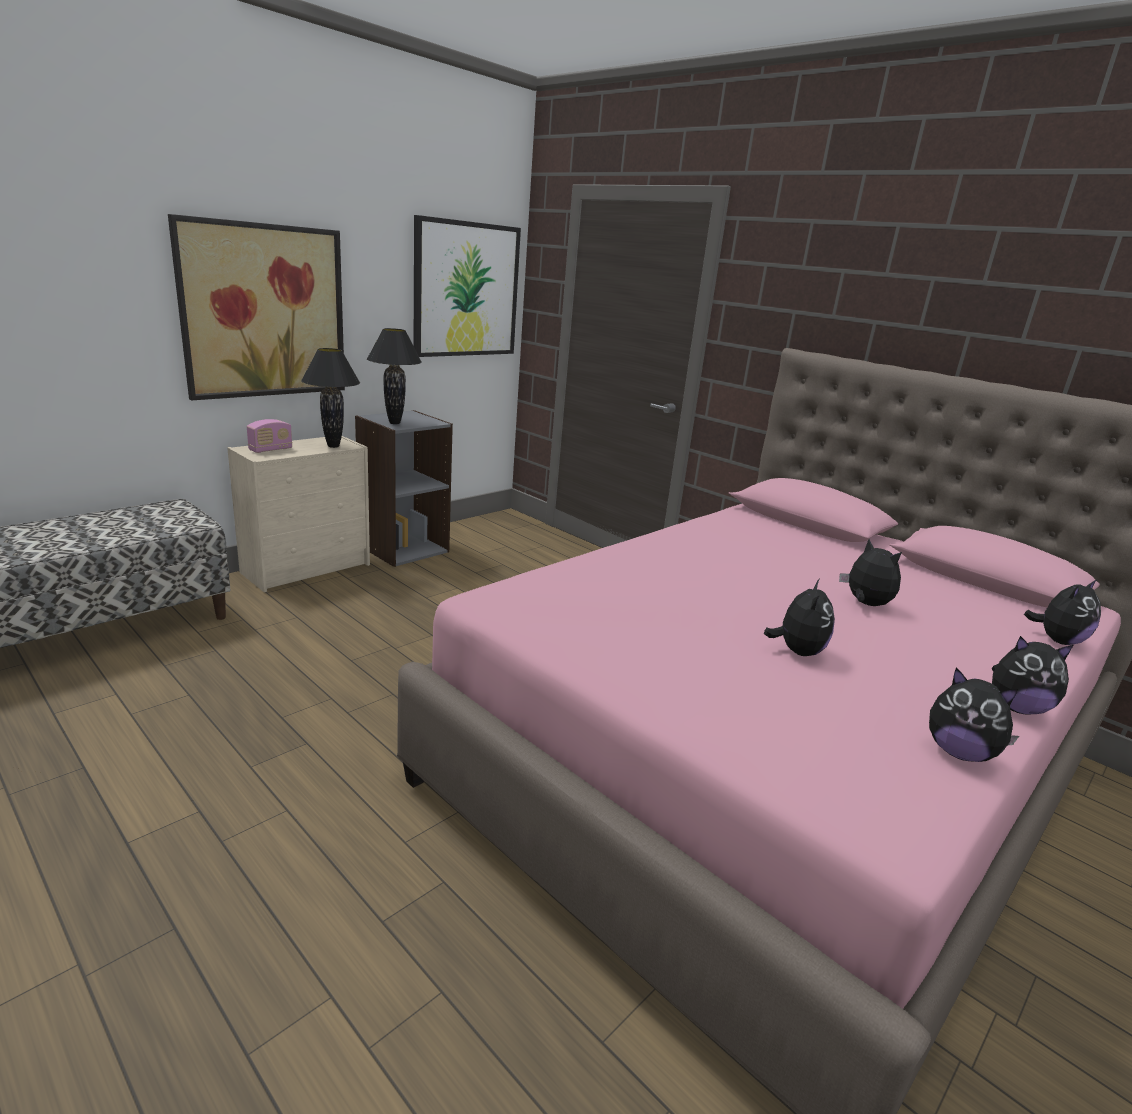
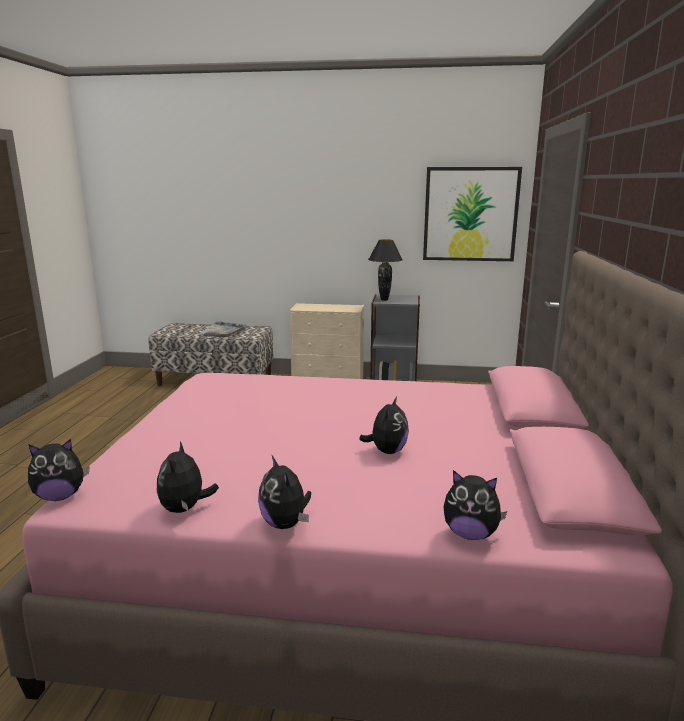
camera: 55 degrees right, 5 degrees down
picture [168,214,345,400] -> none
radio [247,419,292,453] -> none
black table lamp [301,348,360,448] -> none
plush toy [764,579,835,656] -> plush toy moved to [28,439,90,501]
none -> grey tray [200,321,246,337]

